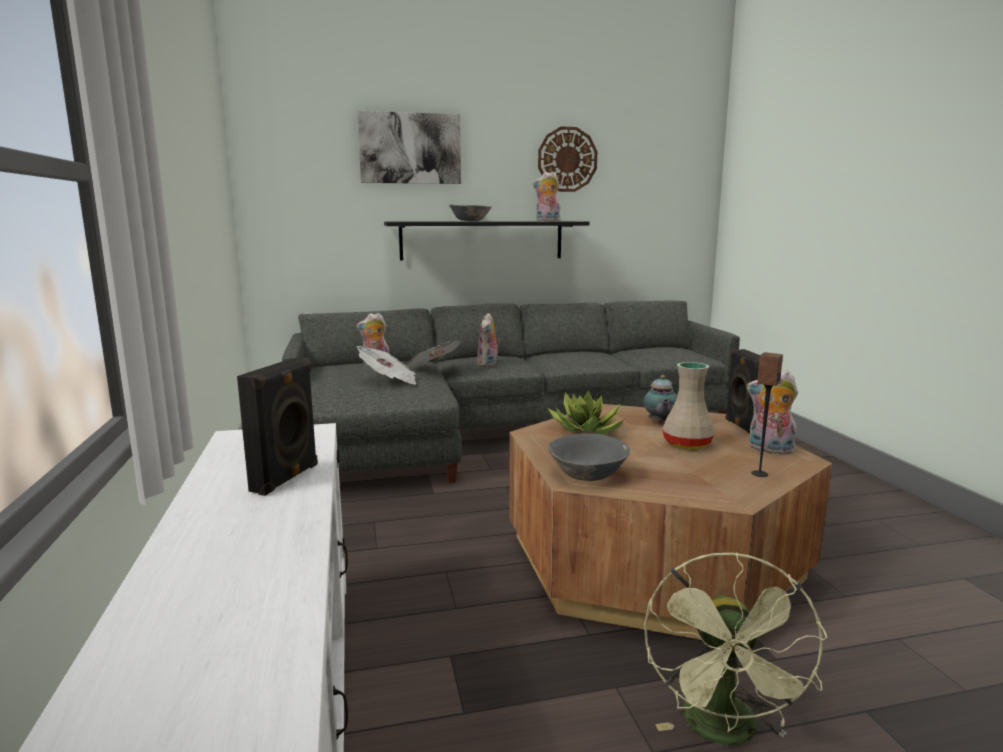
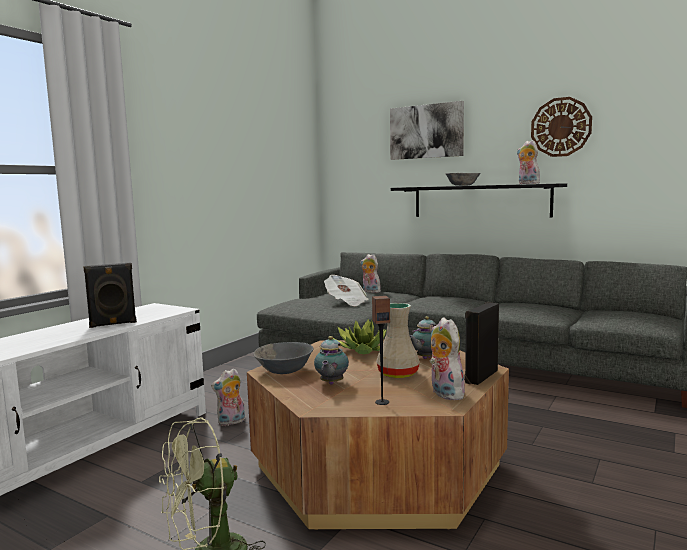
camera: 45 degrees right, 5 degrees down
newspaper [406,340,462,366] -> none
plush toy [477,313,500,367] -> plush toy moved to [211,368,245,426]
none -> teapot [314,336,349,385]

